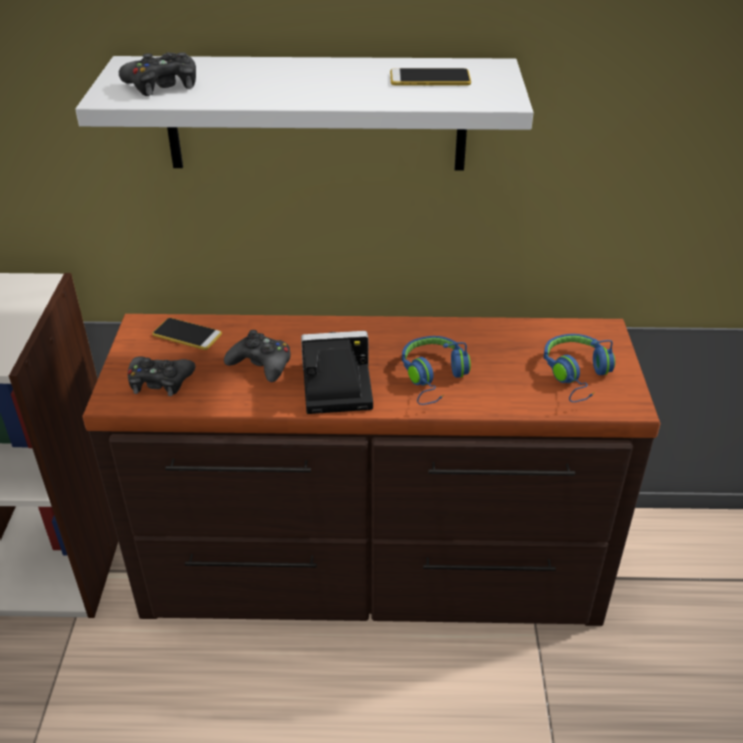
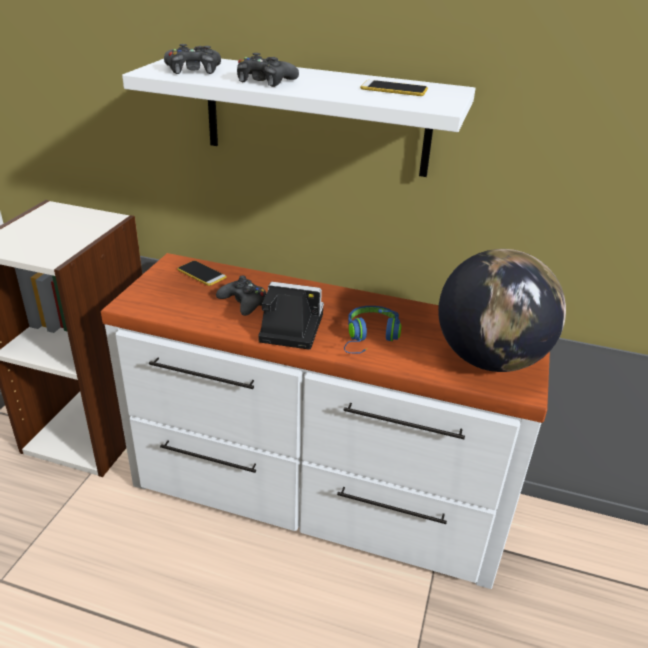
camera: 15 degrees right, 5 degrees down
brown dresser [82,314,661,626] -> white dresser [101,253,550,589]
black game controller [128,356,195,396] -> black game controller moved to [237,53,299,87]
blue headphones [544,334,615,402] -> globe [438,249,566,372]

